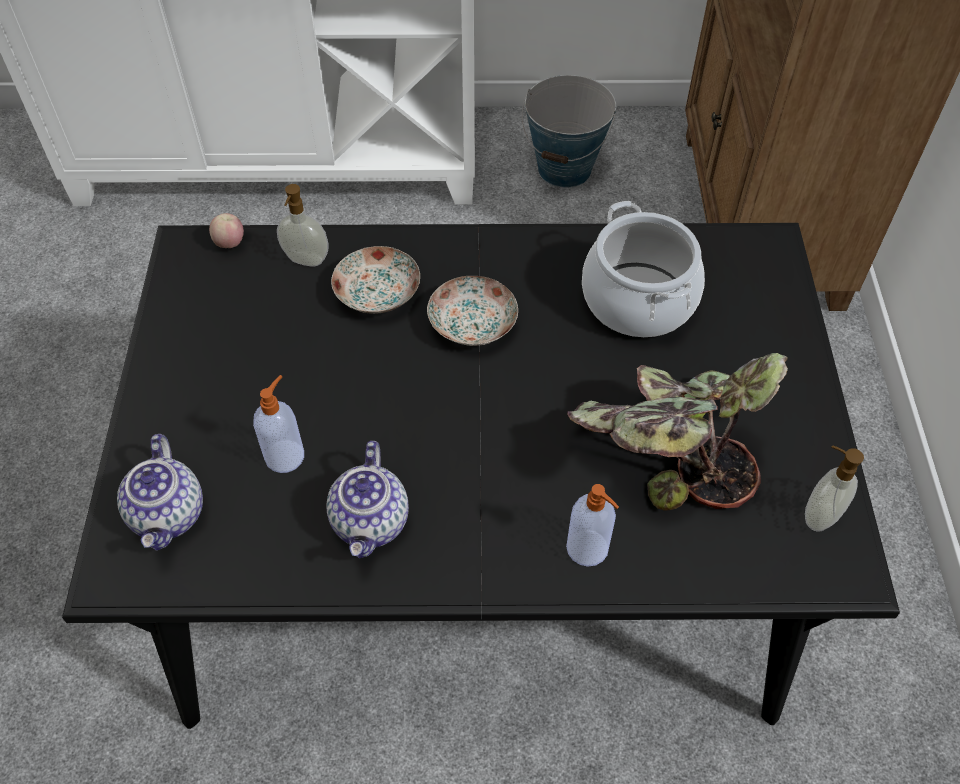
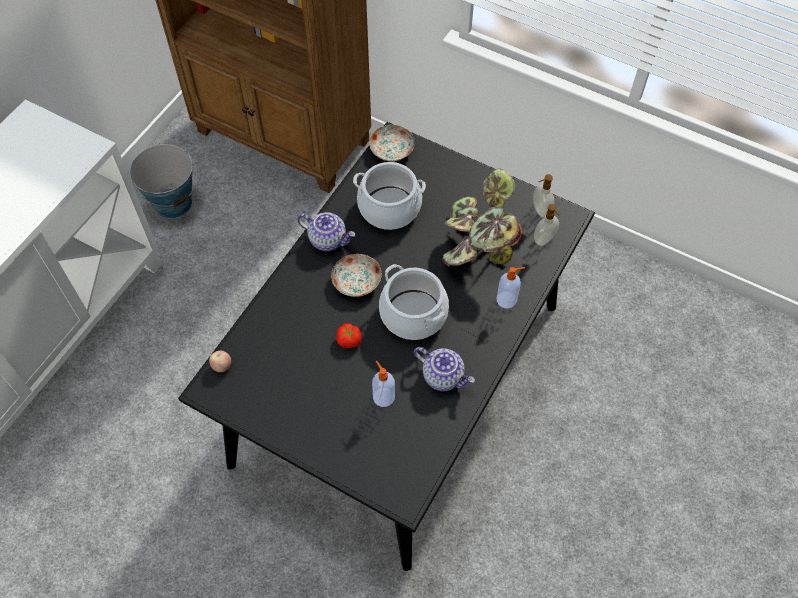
camera: 60 degrees left, 5 degrees up
teapot [117,434,203,551] -> teapot moved to [297,212,355,251]
soap dispenser [277,184,328,266] -> soap dispenser moved to [534,204,560,246]
plate [331,246,420,314] -> plate moved to [369,125,415,161]
none -> tomato [336,323,361,348]
none -> cooking pot [379,264,449,340]

